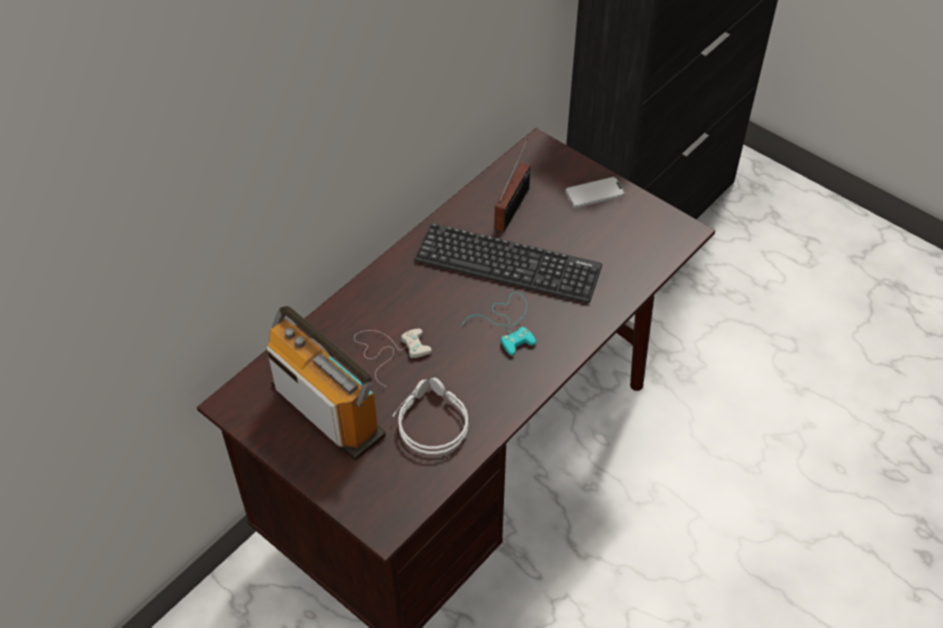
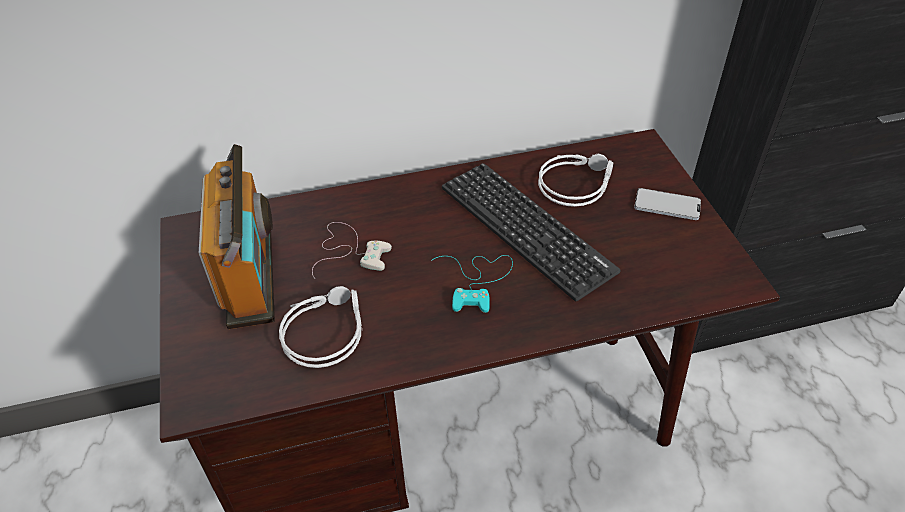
camera: 35 degrees right, 5 degrees down
radio [494,138,531,232] -> grey headphones [538,154,614,207]

